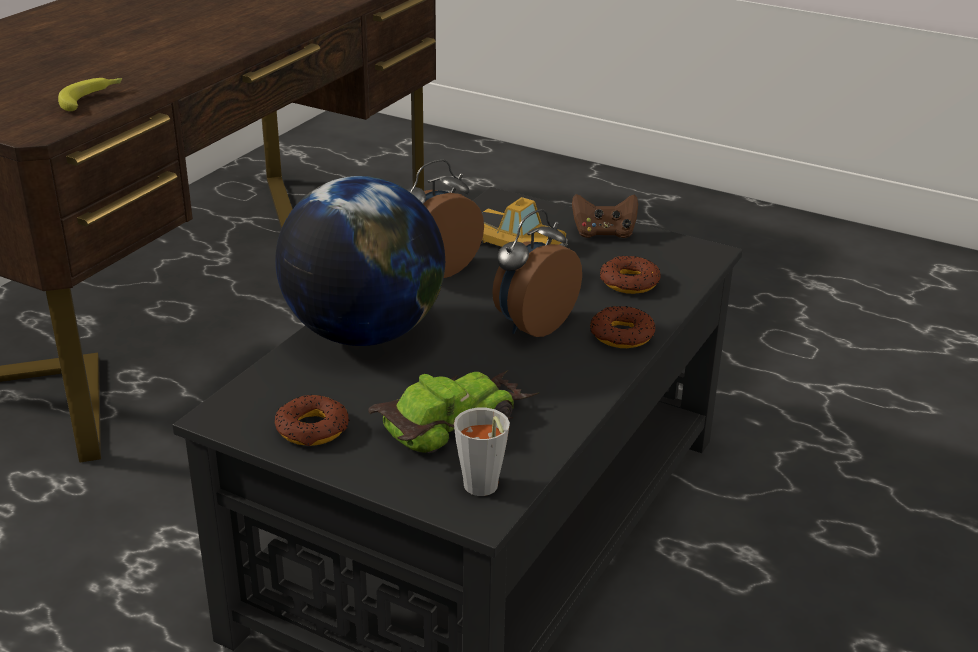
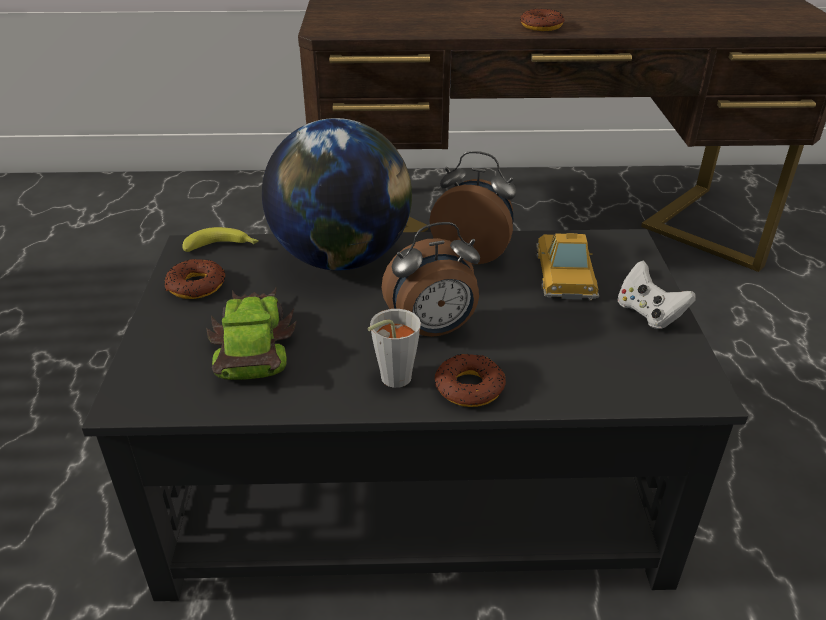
camera: 60 degrees right, 5 degrees up
banana [58,78,122,111] -> banana moved to [182,227,259,252]
toy car [368,370,540,453] -> toy car turned 120 degrees counterclockwise [206,287,297,380]
grey cup [454,408,510,496] -> grey cup moved to [367,309,421,388]
alarm clock [492,209,582,337] -> alarm clock turned 150 degrees clockwise [381,222,480,337]
brown game controller [572,194,638,238] -> white game controller [617,260,696,329]
donut [600,256,661,294] -> donut moved to [520,9,565,31]

